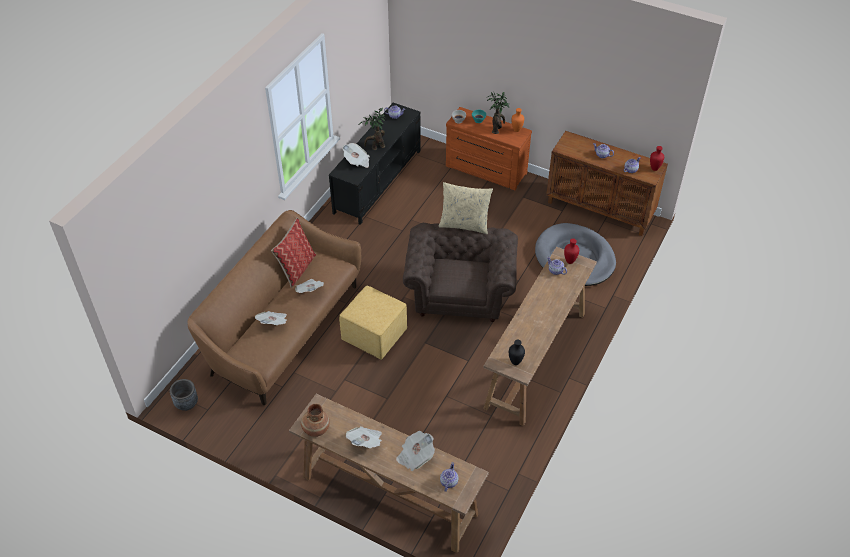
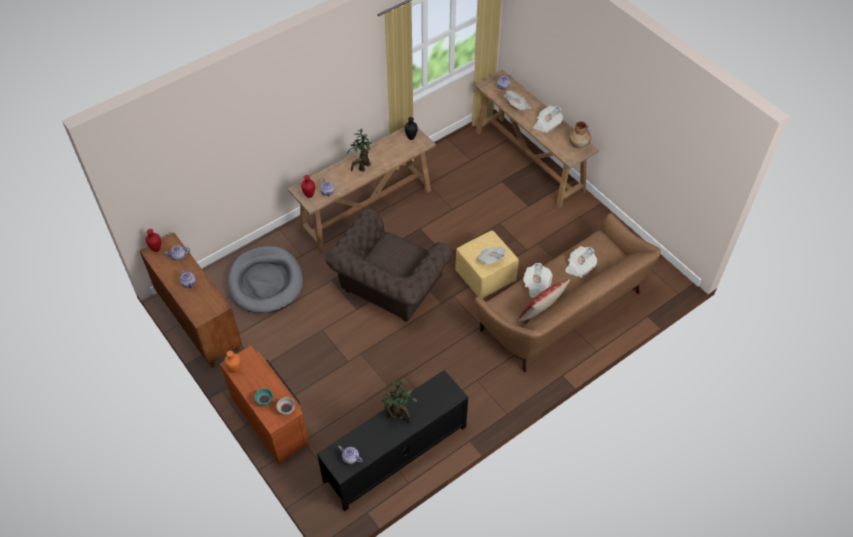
camera: 155 degrees left, 5 degrees up
grey planter [170,379,198,411] -> none
newspaper [342,143,370,168] -> newspaper moved to [476,247,506,264]
beige pillow [439,182,493,234] -> none
potted plant [487,92,509,134] -> potted plant moved to [347,128,373,172]

